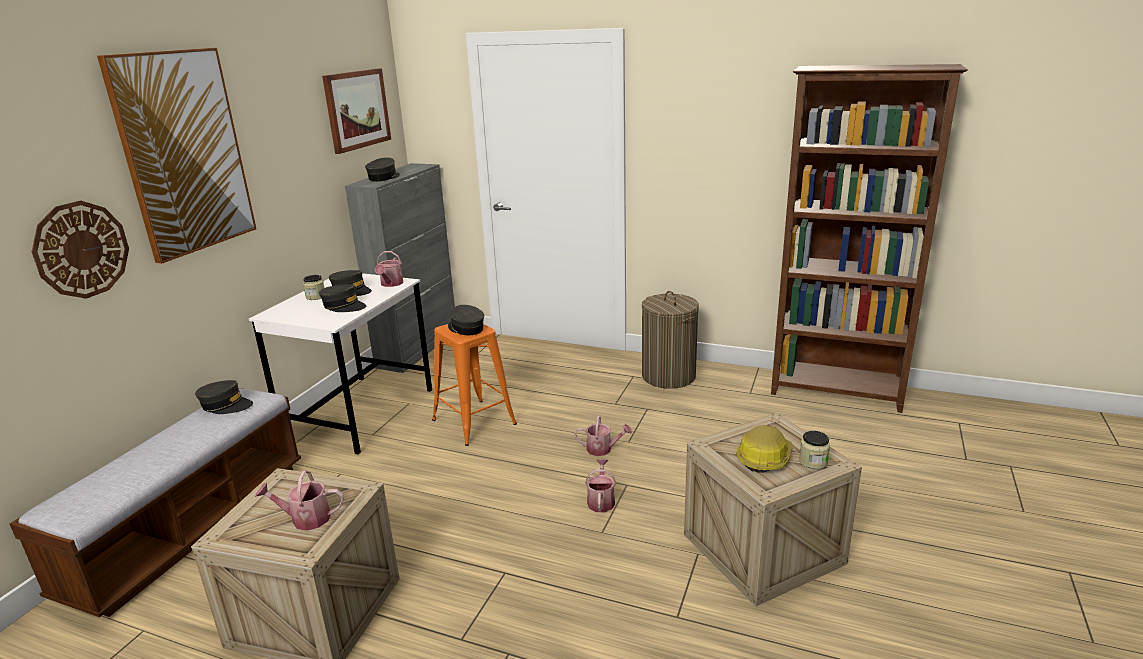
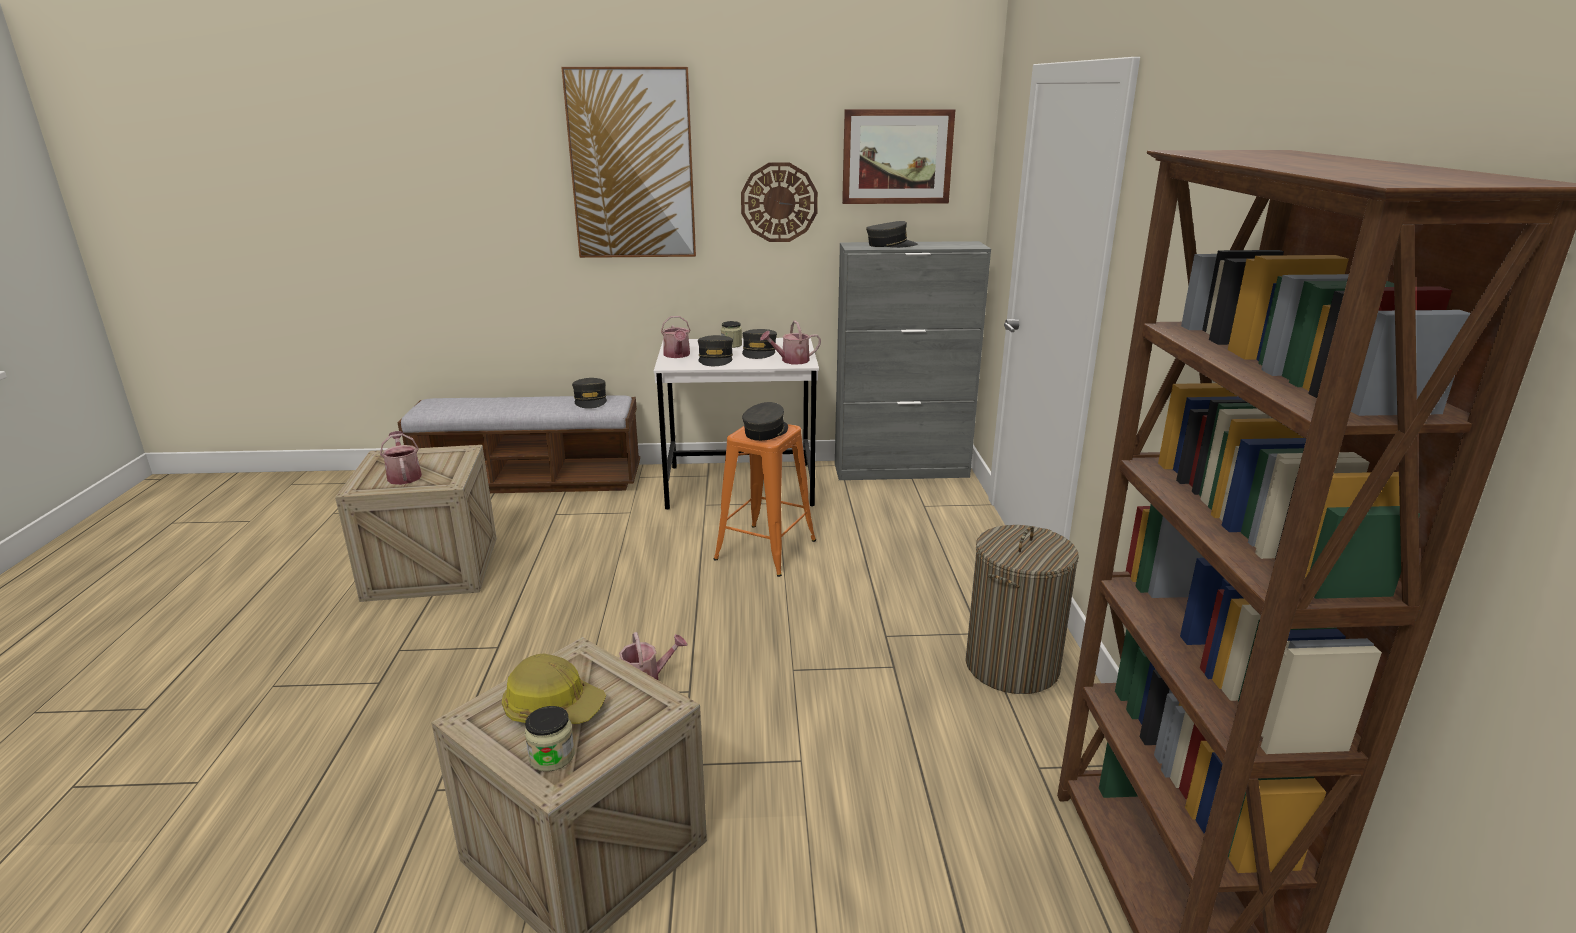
camera: 65 degrees right, 0 degrees up
wall clock [31,201,129,299] -> wall clock moved to [741,162,818,242]
watering can [574,416,632,456] -> watering can moved to [661,316,691,358]

